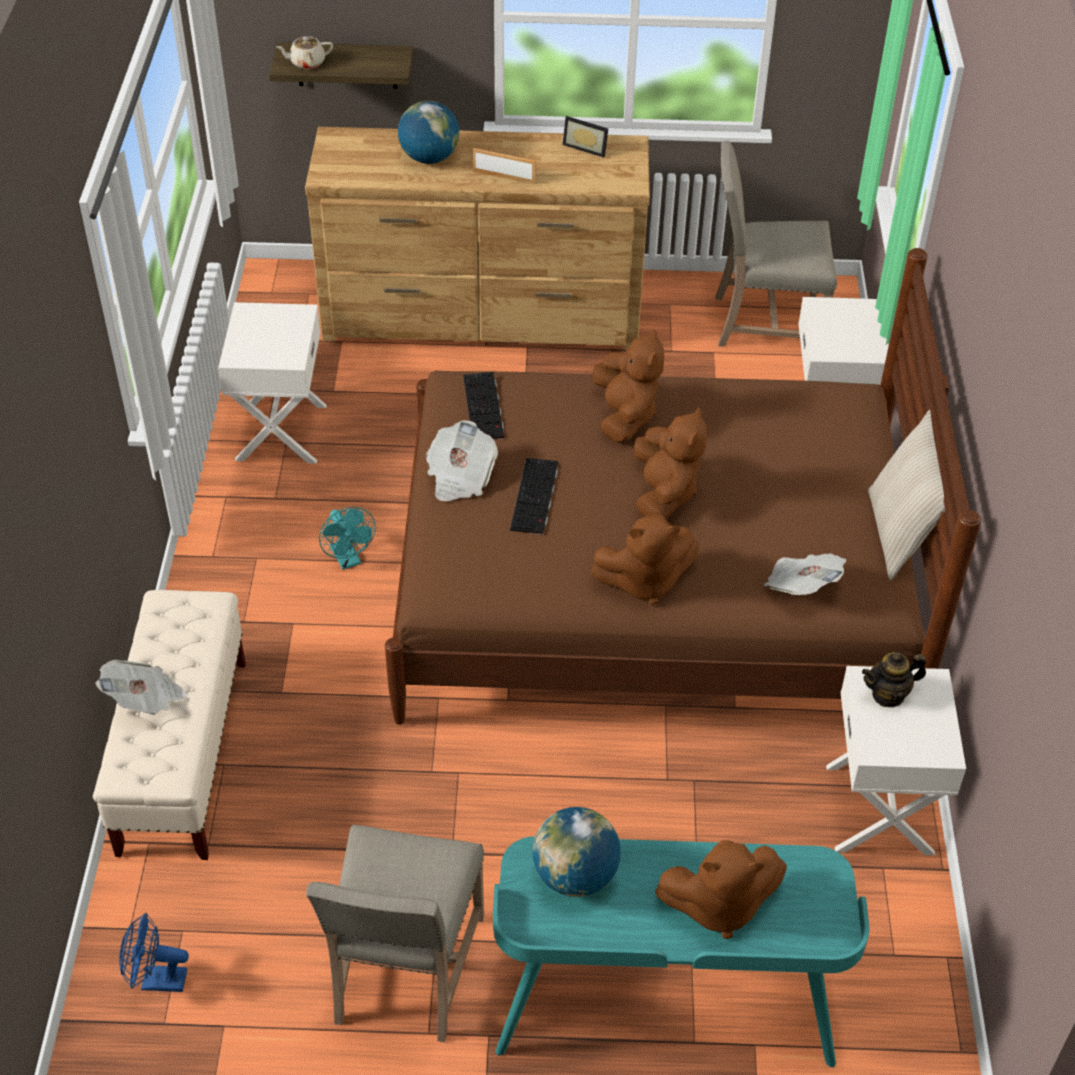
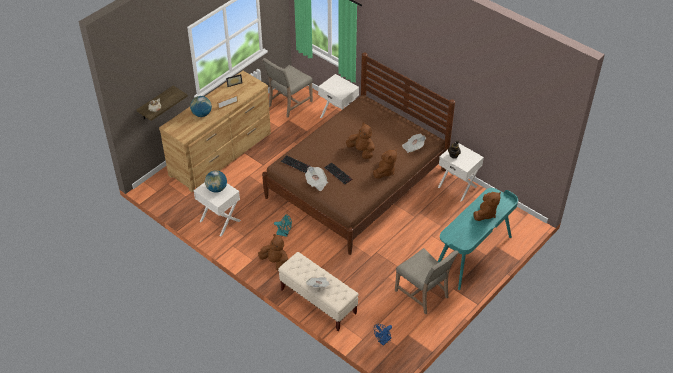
camera: 50 degrees left, 0 degrees up
globe [532,807,621,897] -> globe moved to [205,170,227,193]
brown plush toy [593,329,664,443] -> brown plush toy moved to [258,234,288,270]
beige pillow [868,410,945,581] -> none

